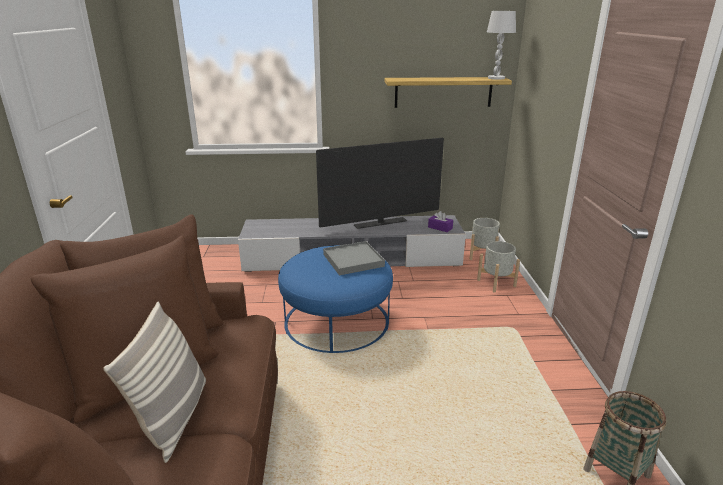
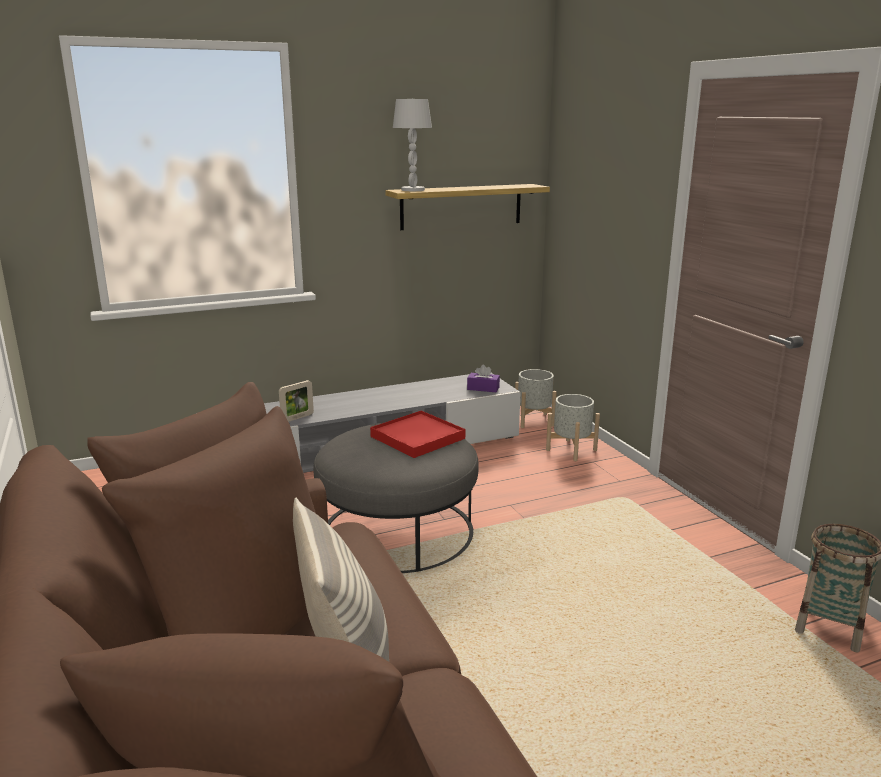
camera: 20 degrees left, 5 degrees down
blue ottoman [278,245,393,353] -> grey ottoman [313,423,479,573]
television [316,138,444,229] -> none
grey tray [323,241,385,275] -> red tray [370,411,465,458]
white table lamp [487,11,516,80] -> white table lamp moved to [393,99,432,191]
none -> picture frame [279,380,314,422]

